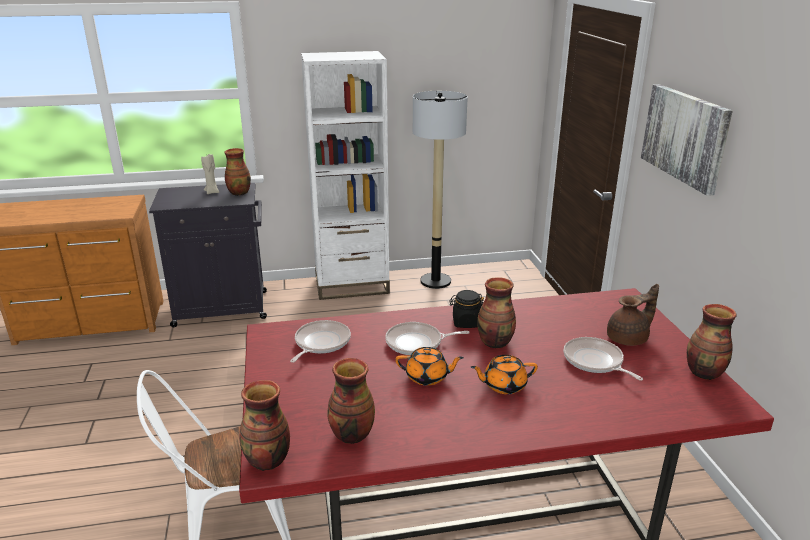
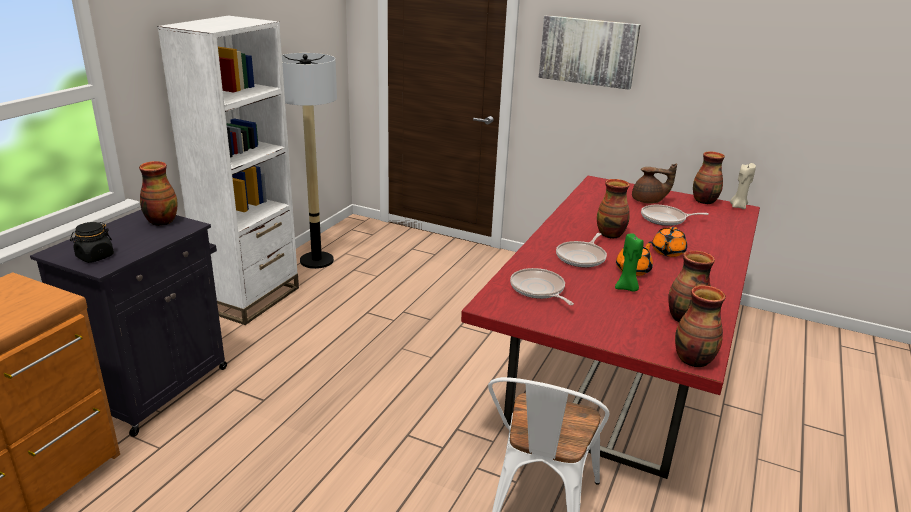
camera: 55 degrees left, 0 degrees up
beige candle [201,154,219,194] -> beige candle moved to [730,163,756,209]
black jar [449,290,484,328] -> black jar moved to [70,222,114,263]
brown teapot [607,284,659,346] -> brown teapot turned 90 degrees clockwise [632,164,677,204]
none -> green candle [615,233,644,292]

